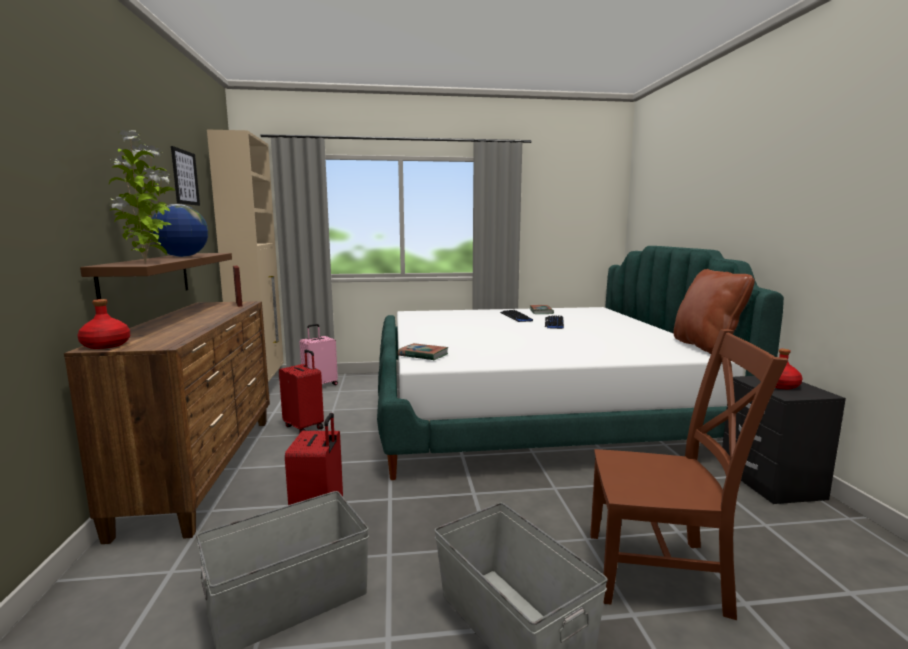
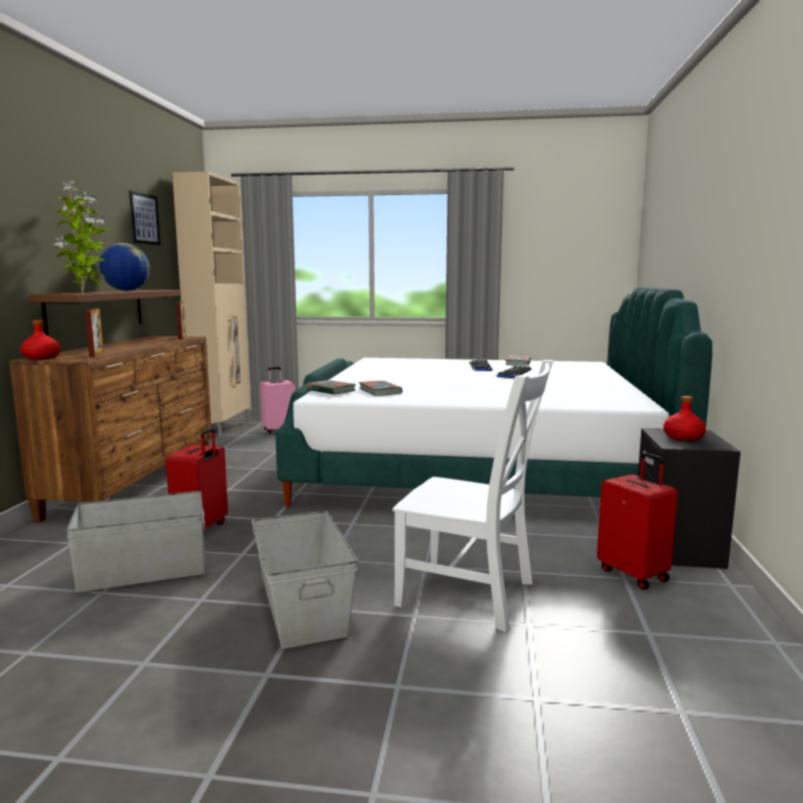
camera: 15 degrees right, 0 degrees up
red suitcase [279,350,324,433] -> red suitcase moved to [597,453,678,590]
brown chair [590,329,788,620] -> white chair [392,360,553,632]
brown pillow [673,269,755,354] -> none
none -> picture frame [85,308,104,357]
none -> book [359,381,402,396]

